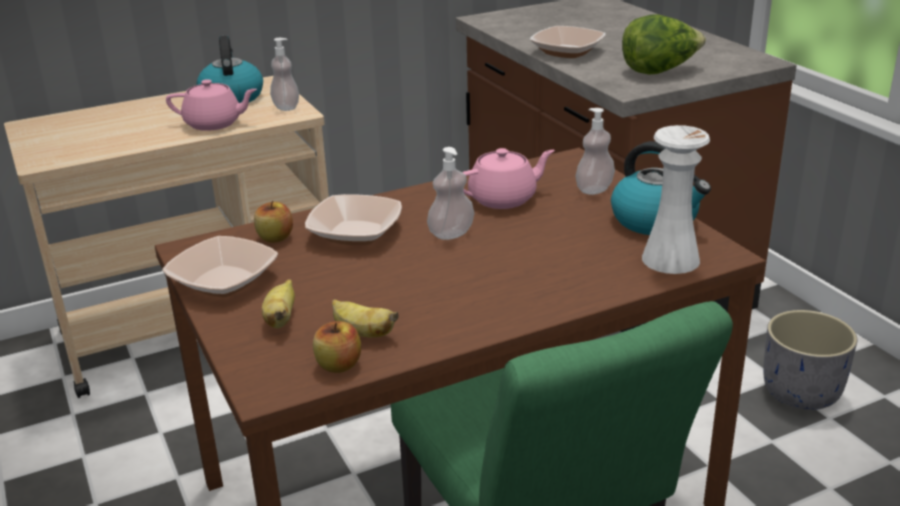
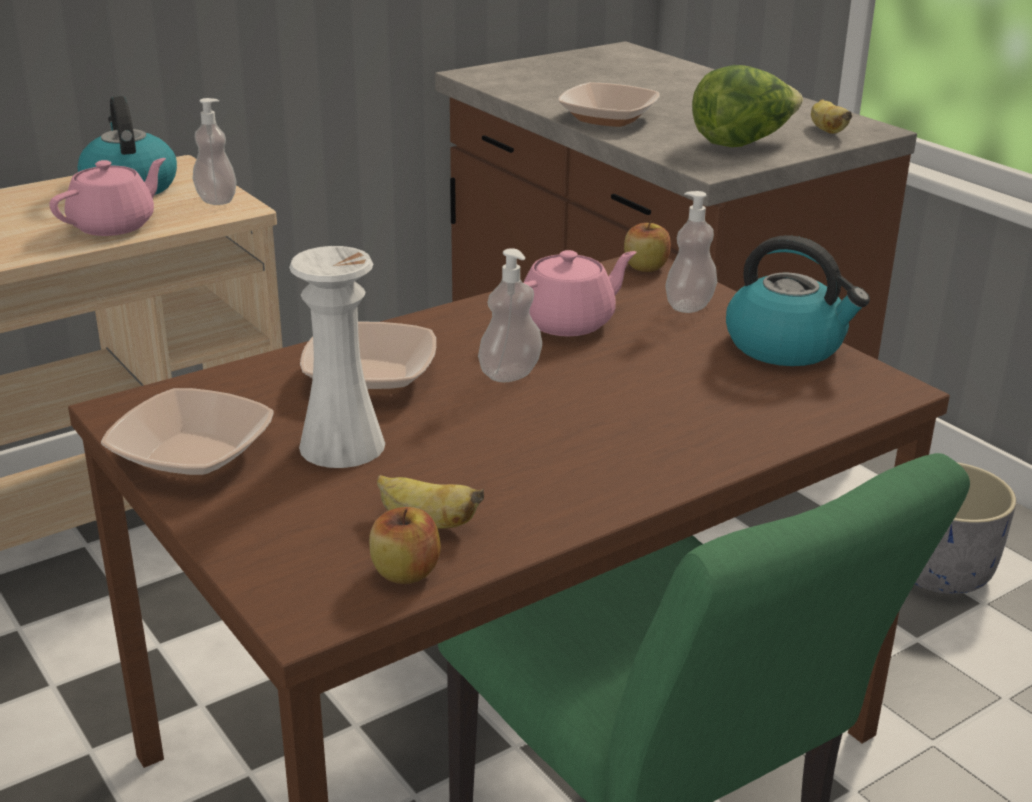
camera: 10 degrees left, 0 degrees up
pink teapot [166,79,257,131] -> pink teapot turned 45 degrees counterclockwise [49,158,166,236]
apple [254,201,293,243] -> apple moved to [624,220,671,272]
banana [262,279,295,328] -> banana moved to [811,99,852,134]
white vase [642,125,710,274] -> white vase moved to [289,246,385,468]

